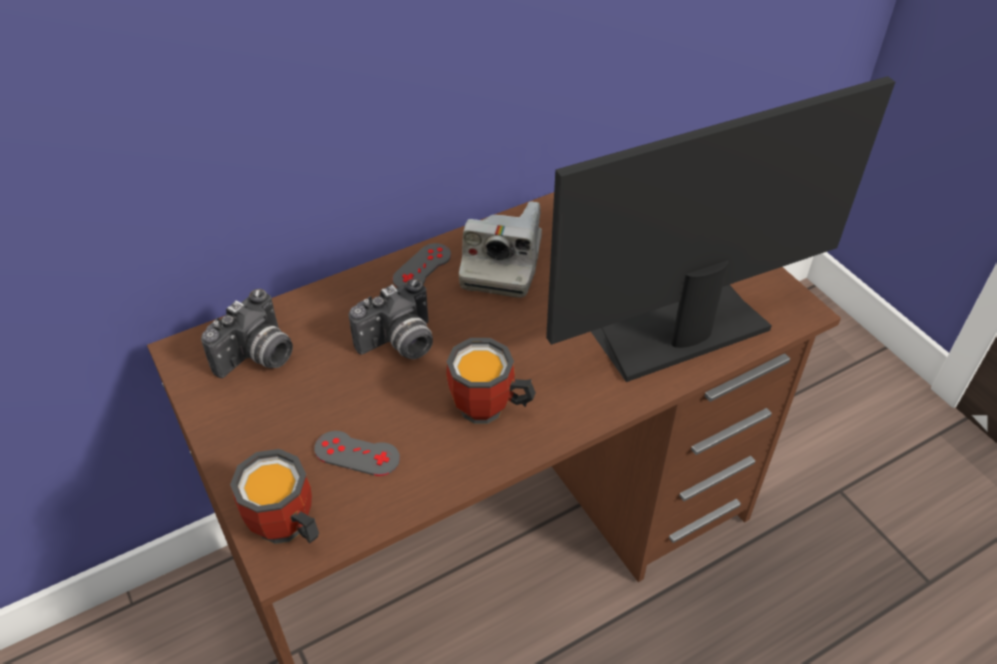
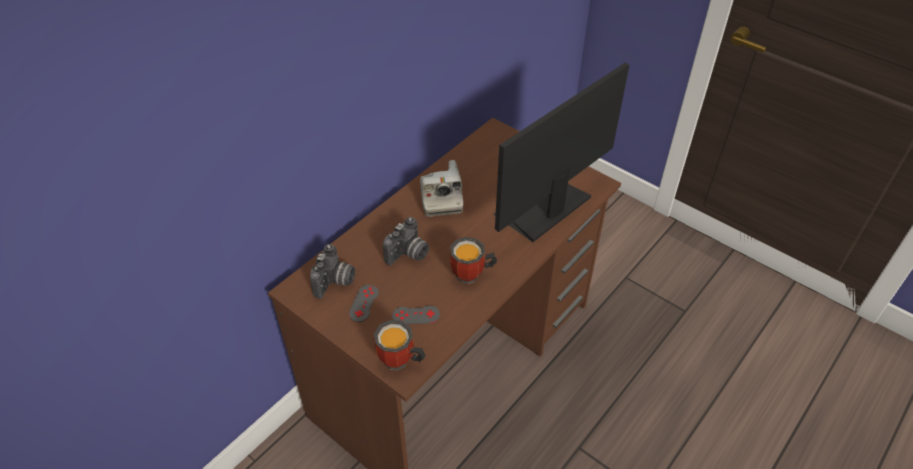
camera: 20 degrees left, 0 degrees up
grey game controller [392,243,451,288] -> grey game controller moved to [349,284,379,322]

